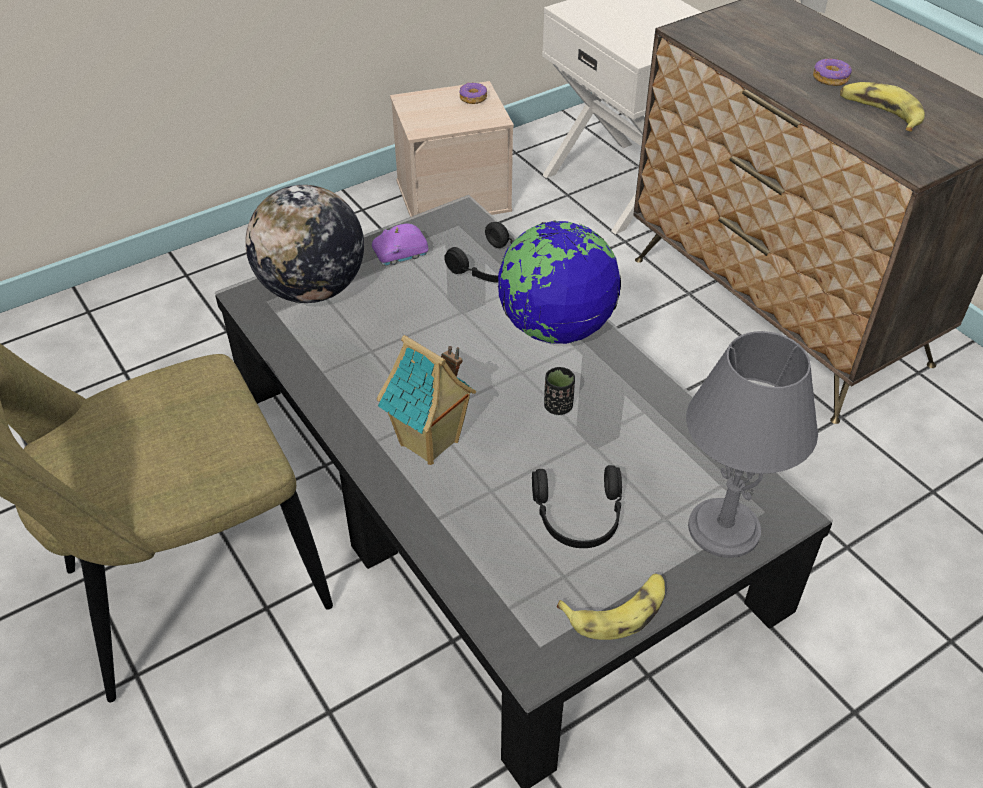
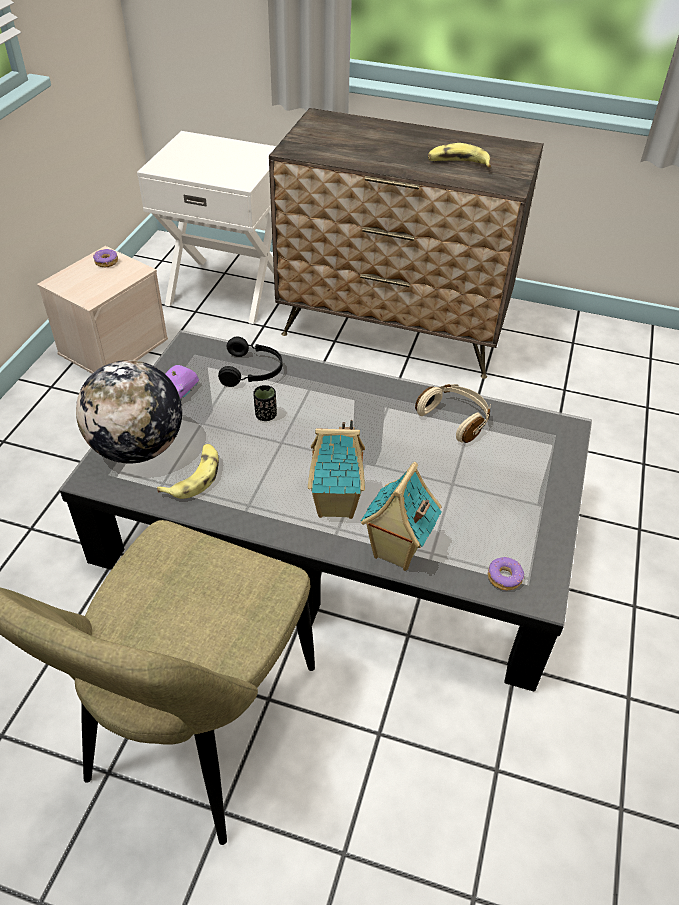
camera: 40 degrees left, 0 degrees up
globe [498,220,621,344] -> none
black headphones [532,465,622,548] -> none
black cup [544,367,575,415] -> black cup moved to [253,385,277,421]
banana [557,574,665,640] -> banana moved to [157,444,219,499]
grey table lamp [686,331,818,558] -> none
donut [813,59,852,86] -> donut moved to [487,557,524,591]
none -> toy house [361,462,442,571]
none -> beige headphones [415,384,490,443]

